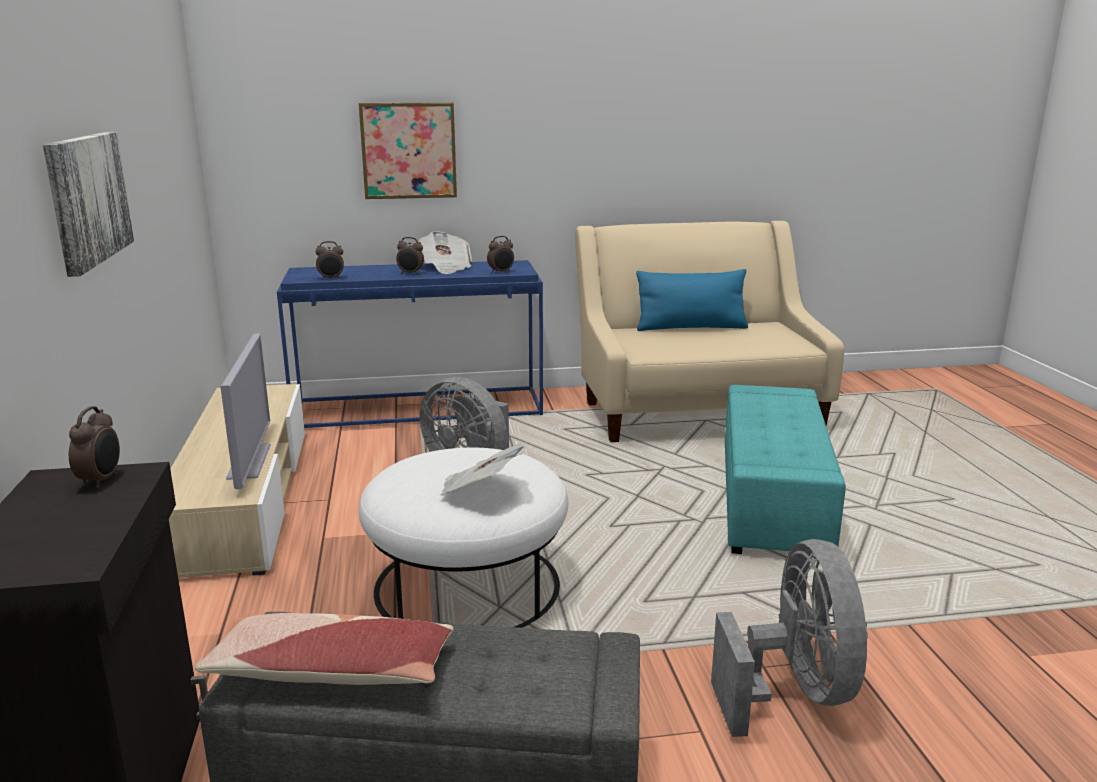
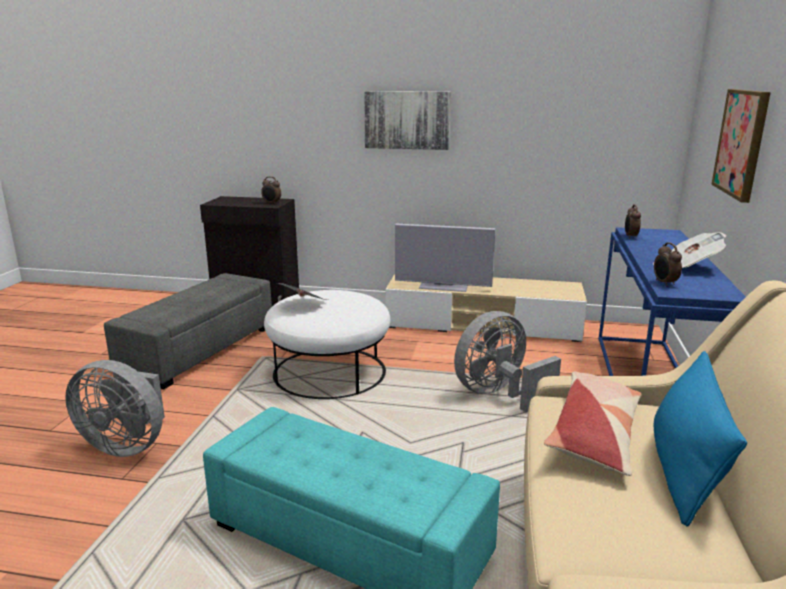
camera: 110 degrees right, 0 degrees up
pillow [194,613,454,685] -> pillow moved to [544,372,641,476]
alarm clock [396,237,424,275] -> none

